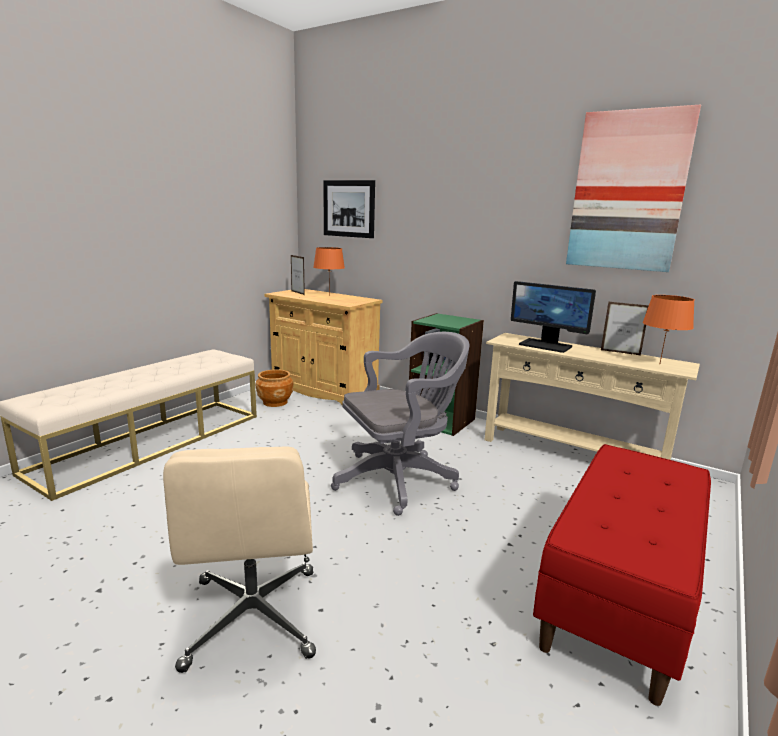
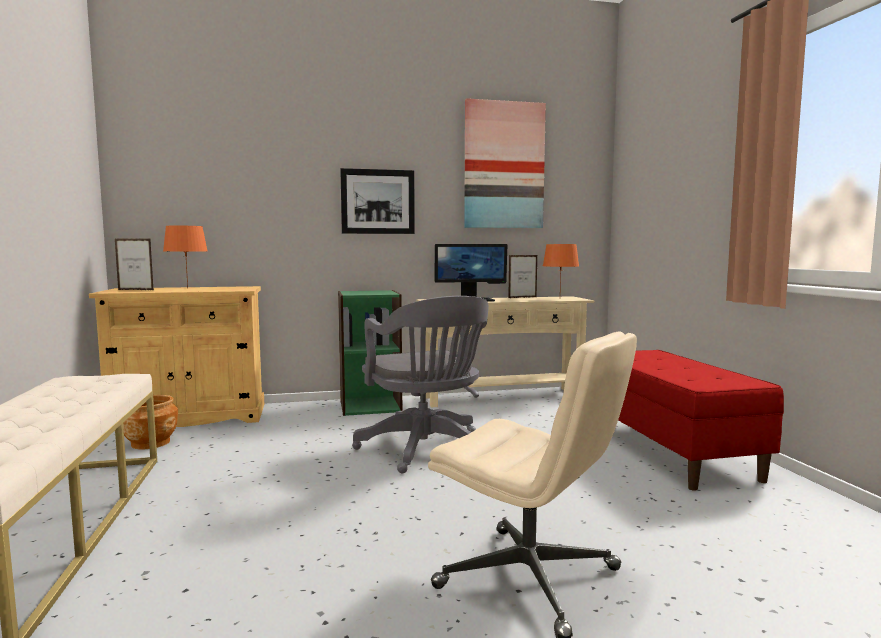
camera: 45 degrees left, 10 degrees down
picture [323,180,375,238] -> picture moved to [340,168,415,234]
grey office chair [331,332,470,516] -> grey office chair turned 135 degrees clockwise [352,296,489,473]

